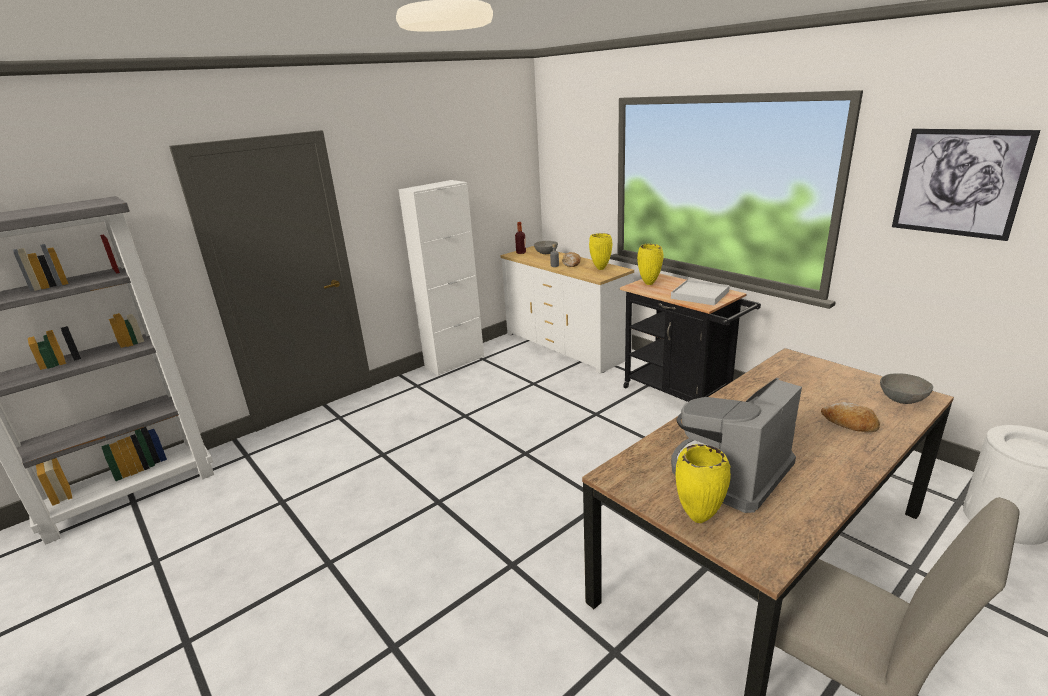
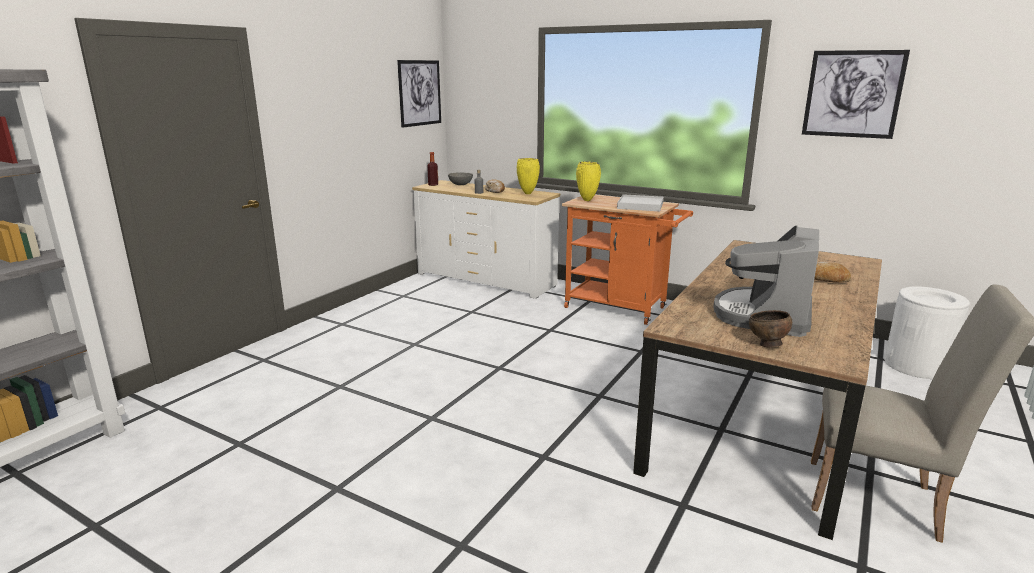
camera: 20 degrees left, 5 degrees down
white cabinet [399,180,484,376] -> none
black cart [620,274,761,402] -> orange cart [562,195,693,325]
yellow vase [675,444,731,523] -> brown bowl [749,310,792,347]
grey bowl [880,373,933,404] -> none
none -> picture [397,60,441,128]

